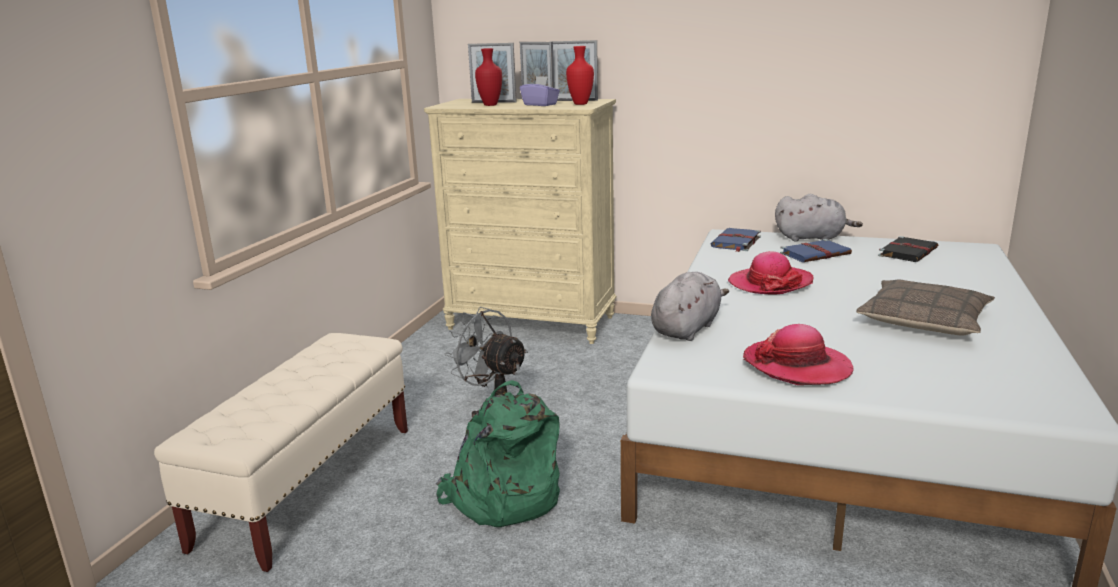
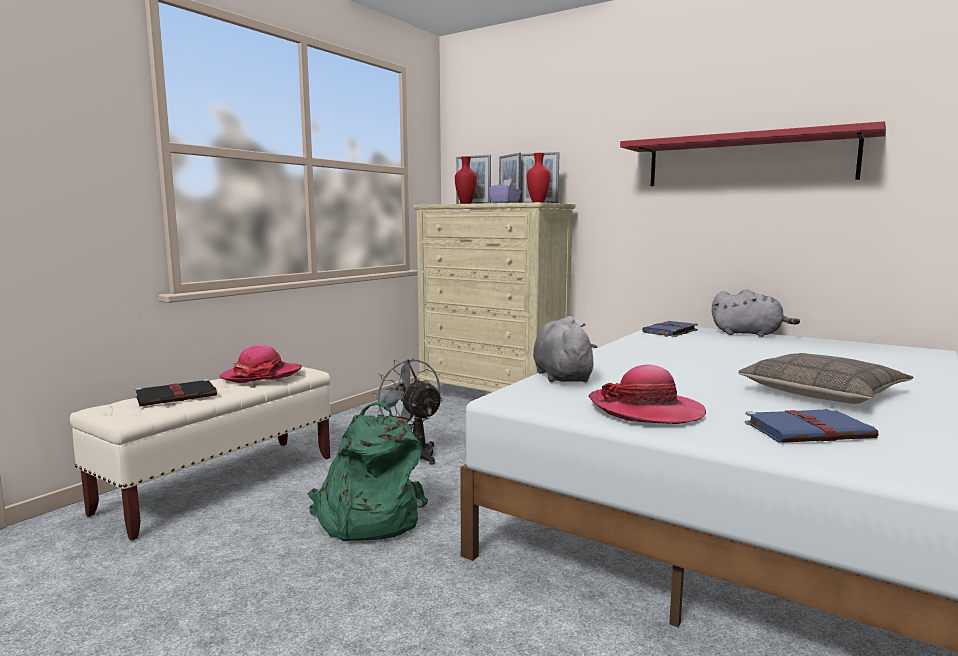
camera: 15 degrees right, 10 degrees down
grey plush toy [651,272,729,341] -> grey plush toy turned 60 degrees counterclockwise [533,316,598,382]
hat [728,251,814,295] -> hat moved to [219,345,302,383]
blue book [780,239,852,262] -> blue book moved to [745,408,879,443]
black book [878,236,938,262] -> black book moved to [135,379,218,407]
none -> red shelf [620,121,886,186]

